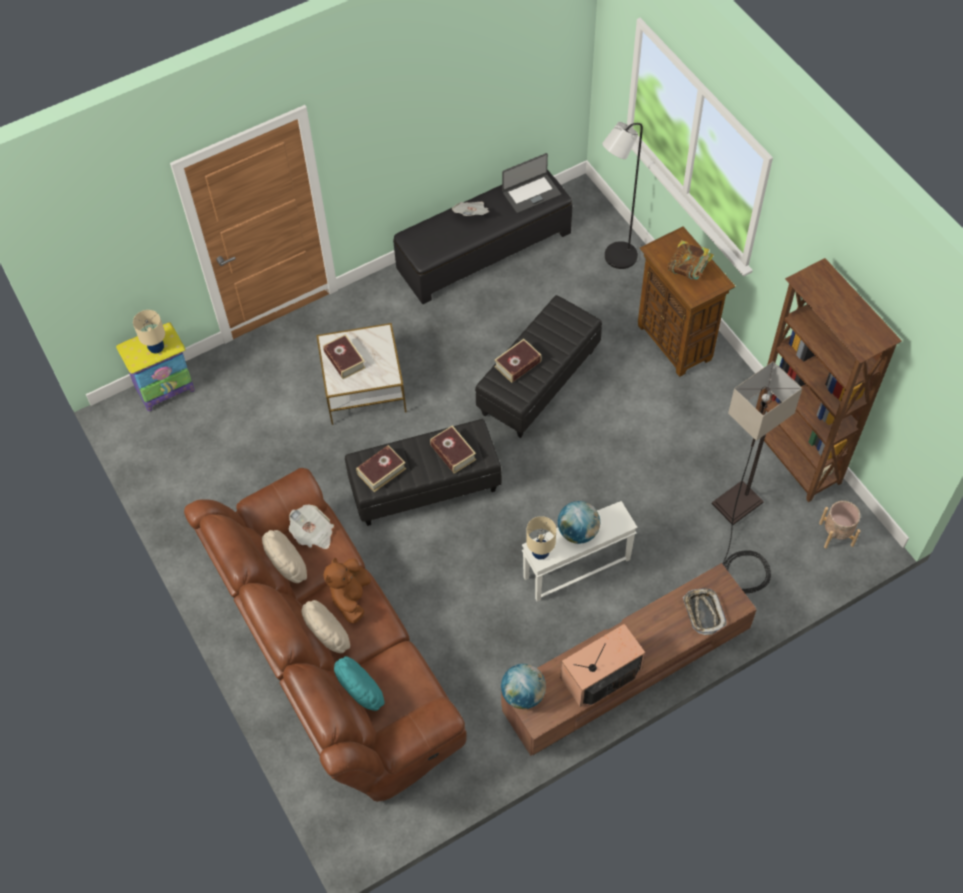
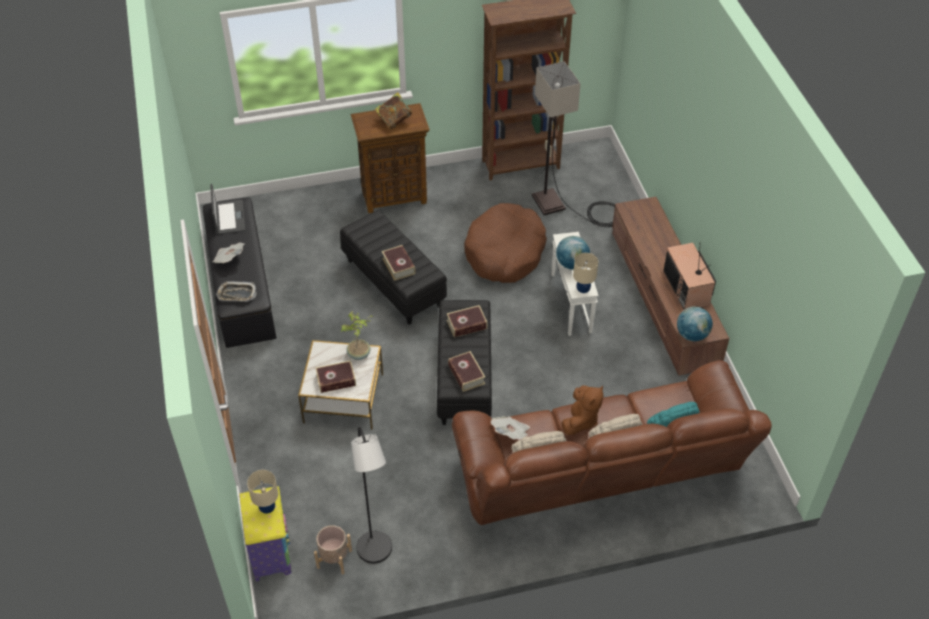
camera: 75 degrees left, 10 degrees down
brown plush toy [323,558,371,623] -> brown plush toy turned 90 degrees counterclockwise [561,385,604,435]
black floor lamp [602,122,643,269] -> black floor lamp moved to [351,427,392,564]
tray [683,589,727,635] -> tray moved to [216,281,257,302]
beige planter [819,501,860,548] -> beige planter moved to [314,525,352,574]
none -> potted plant [341,311,373,360]
none -> brown dog bed [464,203,547,283]

